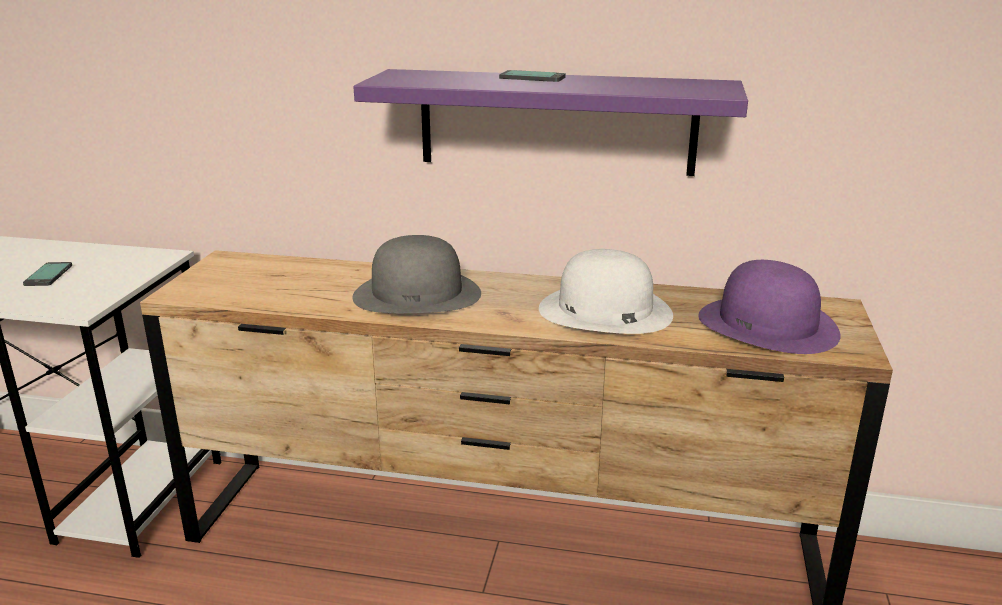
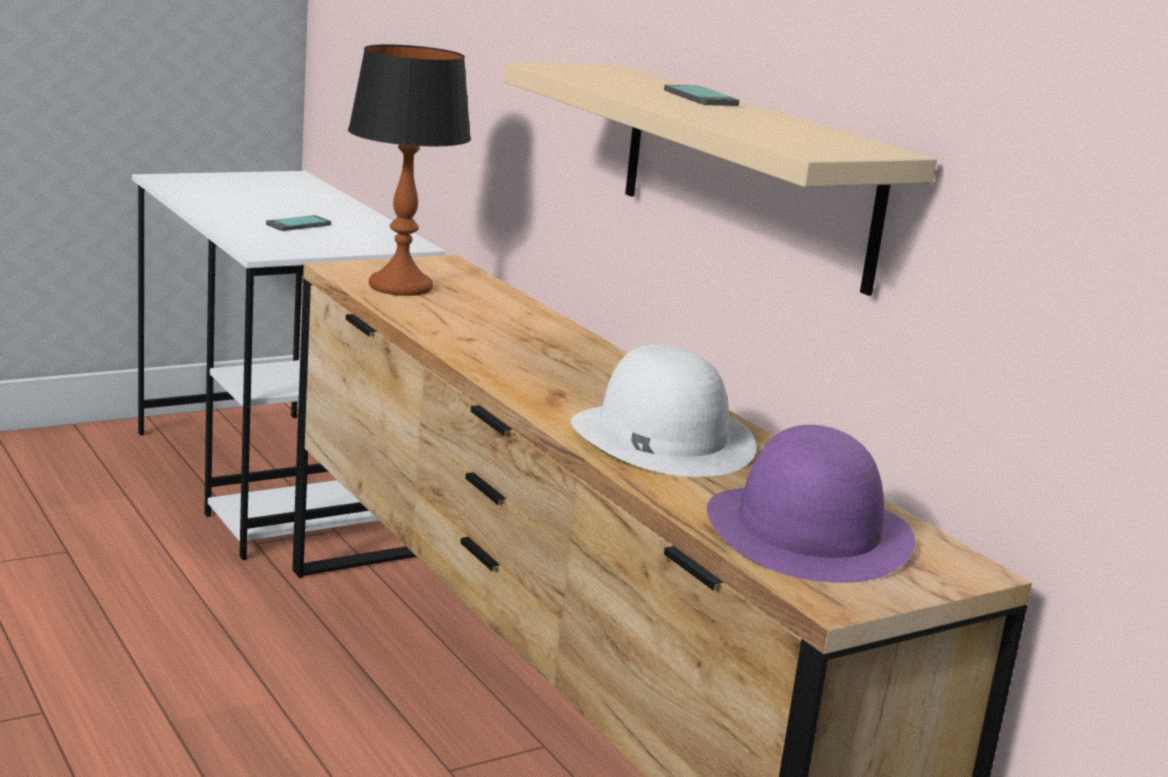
camera: 45 degrees right, 5 degrees down
purple shelf [353,69,748,176] -> beige shelf [503,62,937,296]
grey hat [353,235,481,313] -> none
none -> table lamp [348,44,471,296]

